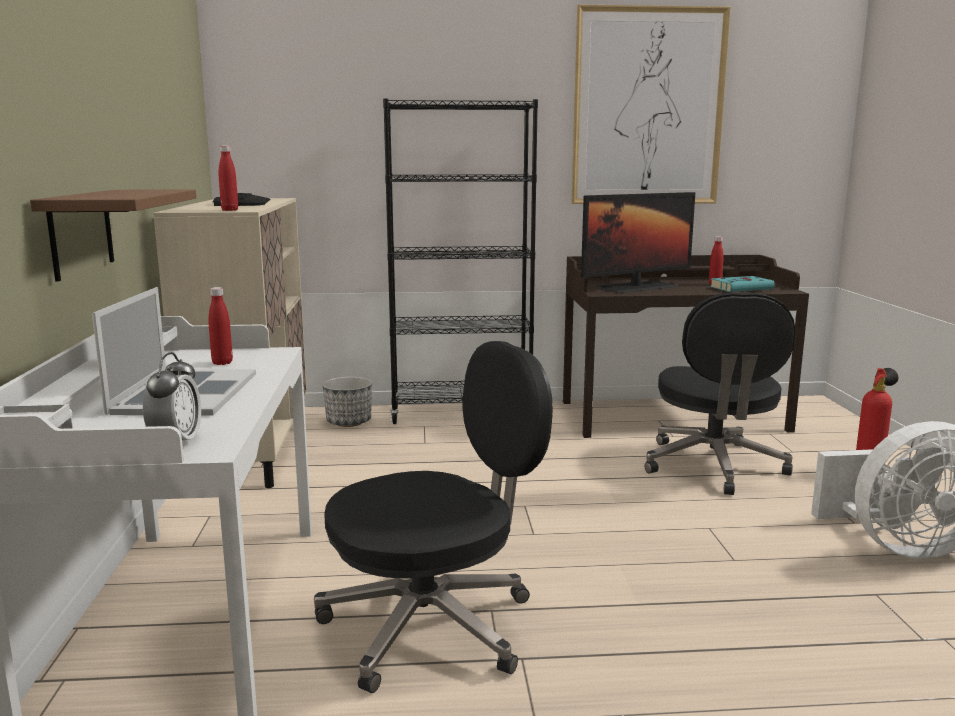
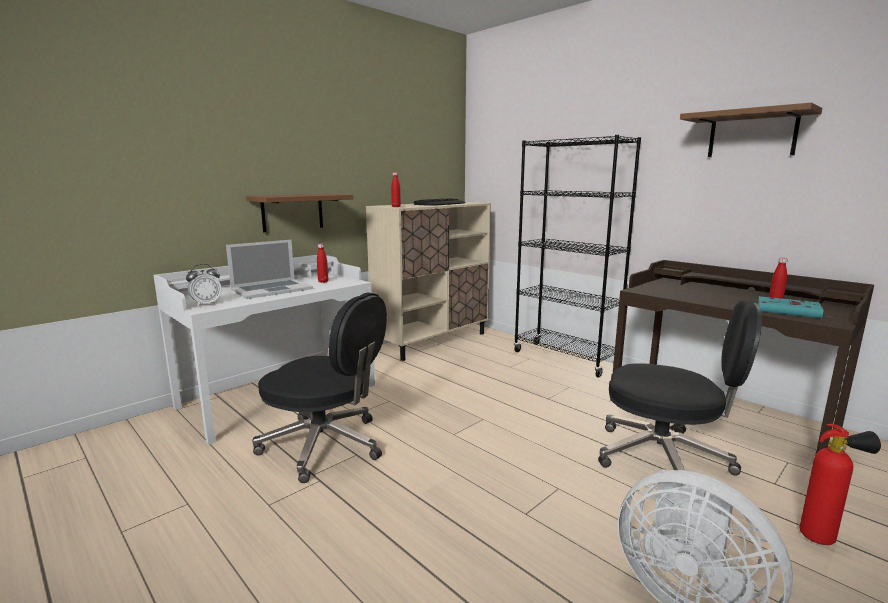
camera: 50 degrees right, 0 degrees up
planter [322,376,372,427] -> none
picture [571,5,731,204] -> brown shelf [680,103,822,157]
monitor [581,192,695,293] -> none
black office chair [645,292,795,495] -> black office chair turned 120 degrees counterclockwise [598,299,762,476]

